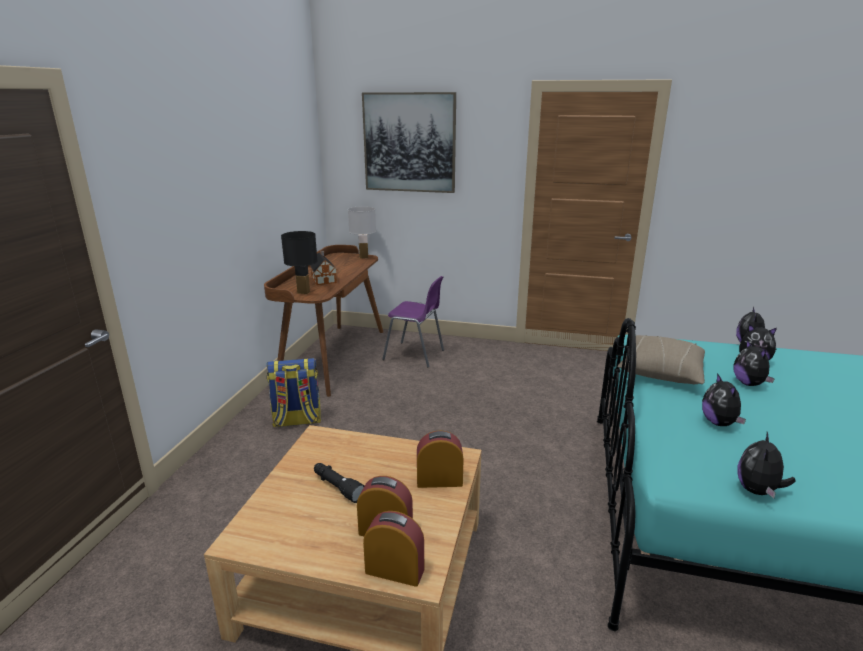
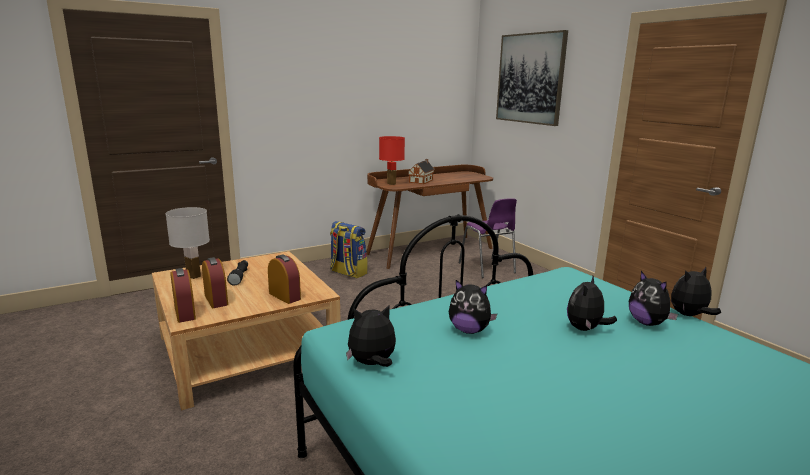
camera: 45 degrees right, 5 degrees down
black table lamp [281,231,318,294] -> red table lamp [379,136,405,185]
white table lamp [348,206,376,258] -> white table lamp moved to [165,207,210,279]
beige pillow [618,335,705,384] -> none
plush toy [702,373,746,426] -> plush toy turned 105 degrees counterclockwise [449,280,497,334]

